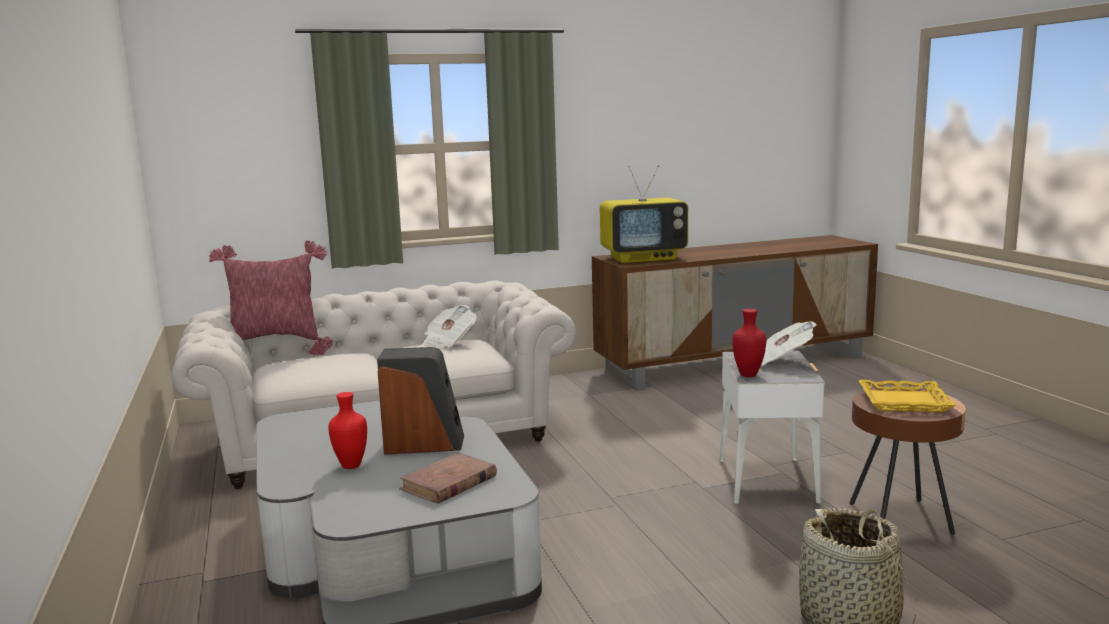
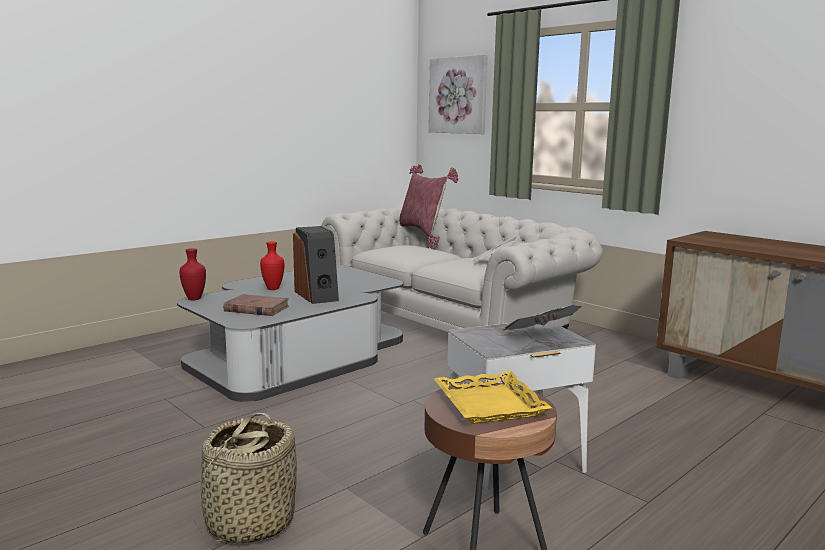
camera: 65 degrees right, 0 degrees up
television [600,165,688,263] -> none
red vase [732,309,766,377] -> red vase moved to [179,248,206,300]
none -> picture [428,55,487,134]

